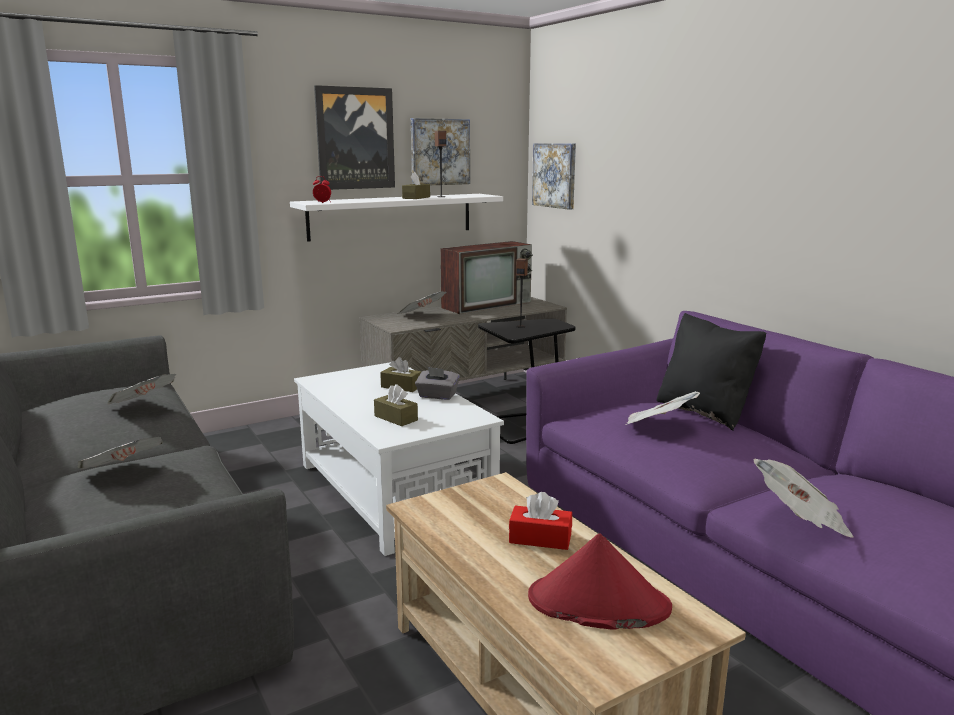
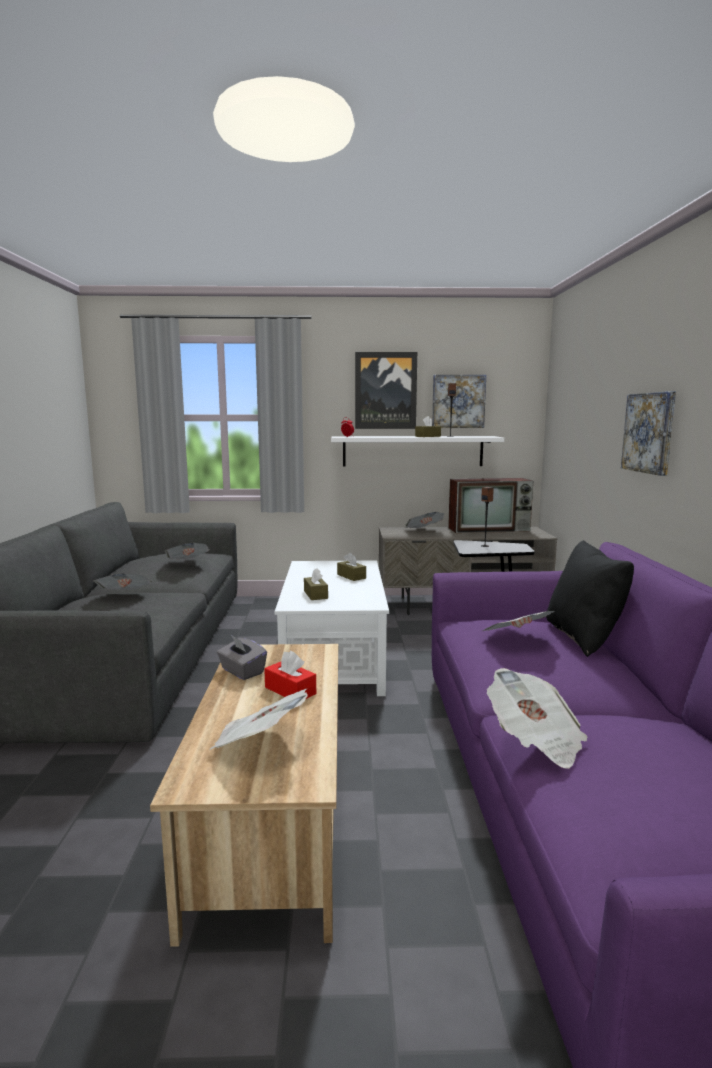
camera: 30 degrees right, 5 degrees down
grey tissue box [415,367,460,400] -> grey tissue box moved to [217,636,267,680]
red hat [528,533,672,629] -> newspaper [209,688,308,750]
picture [532,143,576,210] -> picture moved to [621,391,676,476]

